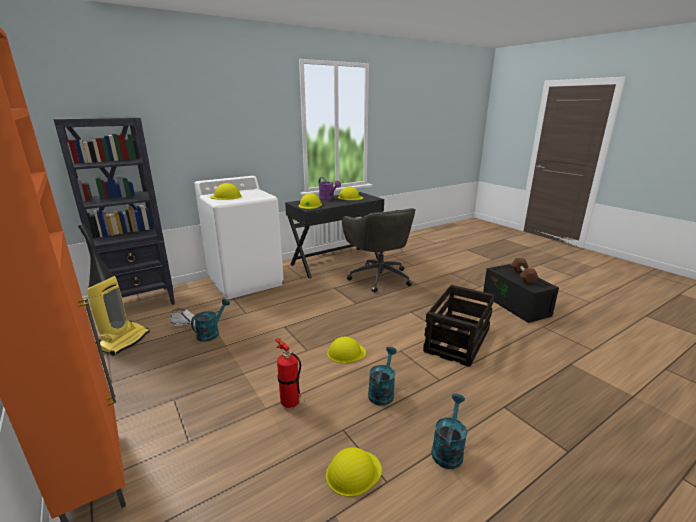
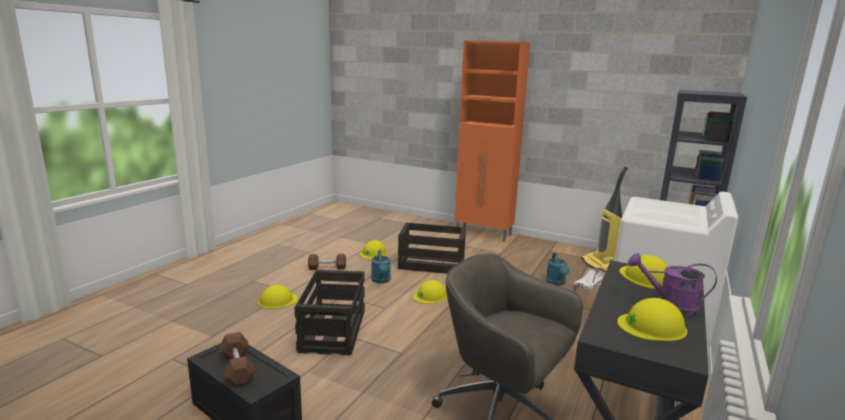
camera: 150 degrees right, 5 degrees down
yellow hard hat [210,183,242,200] -> yellow hard hat moved to [259,285,298,309]
fire extinguisher [275,338,305,408] -> crate [398,223,466,274]
turquoise watering can [431,394,467,469] -> brown dumbbell [308,254,346,270]

